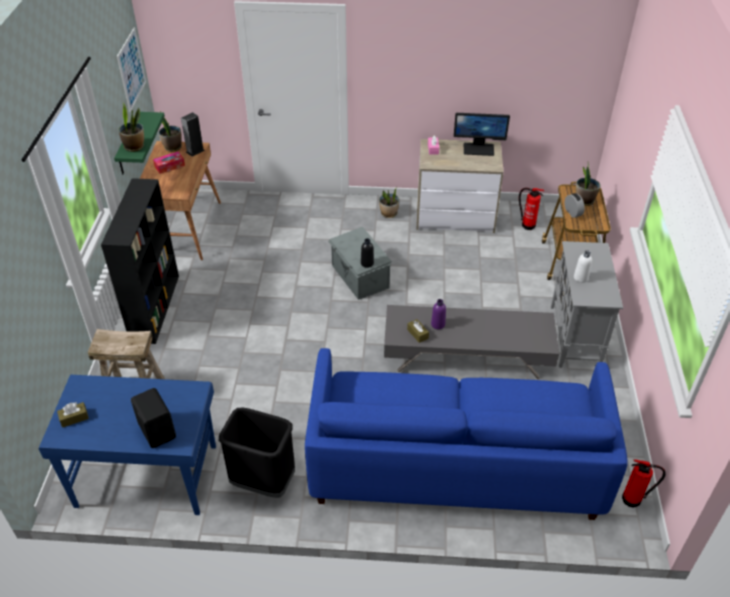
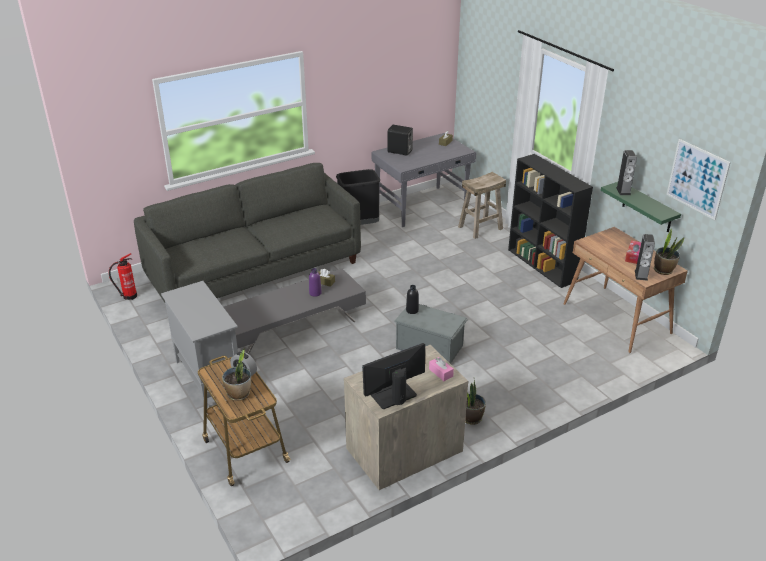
camera: 145 degrees right, 10 degrees down
blue desk [39,375,216,515] -> grey desk [372,133,476,227]
potted plant [119,102,144,152] -> speaker [616,150,637,195]
blue sofa [305,348,628,520] -> grey sofa [134,163,361,302]
fire extinguisher [519,188,544,230] -> none
white bottle [574,250,592,283] -> none

